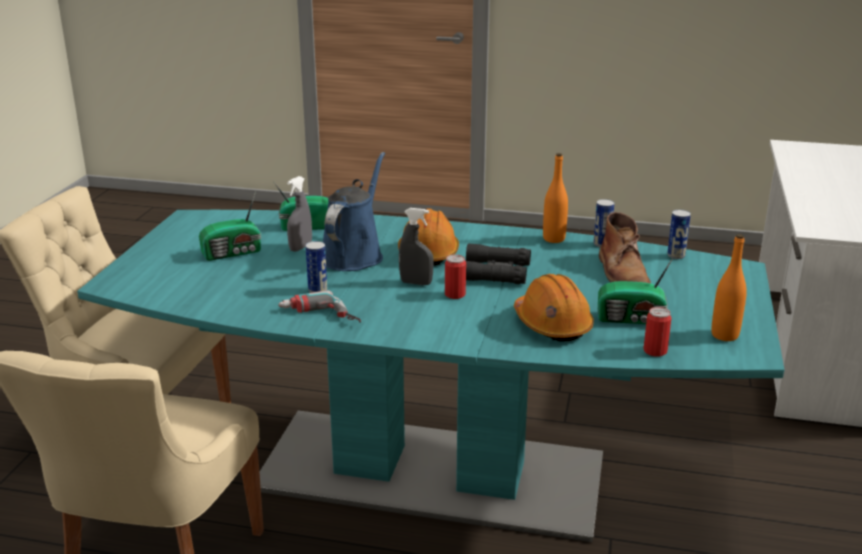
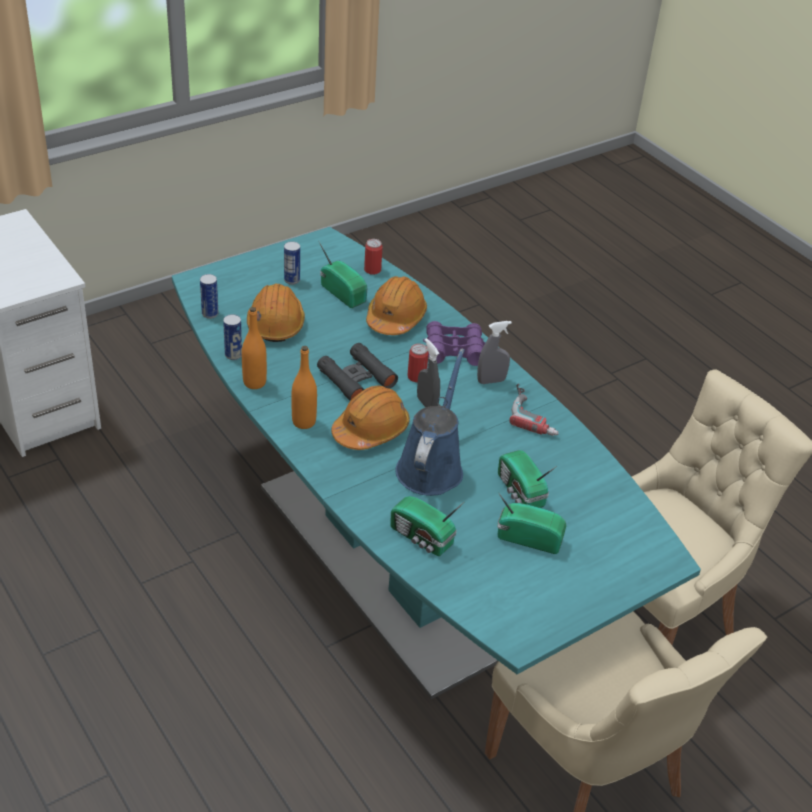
camera: 140 degrees left, 15 degrees up
grey spray bottle [287,176,312,252] -> grey spray bottle moved to [477,321,512,384]
can [306,241,327,293] -> can moved to [284,241,300,285]
blue watering can [323,152,385,271] -> blue watering can turned 135 degrees clockwise [396,349,465,496]
brown boot [599,212,651,283] -> orange hard hat [247,284,305,342]
orange bottle [712,234,747,341] -> orange bottle moved to [291,346,317,429]
none -> purple binoculars [423,321,486,366]
none -> radio [498,450,557,508]

